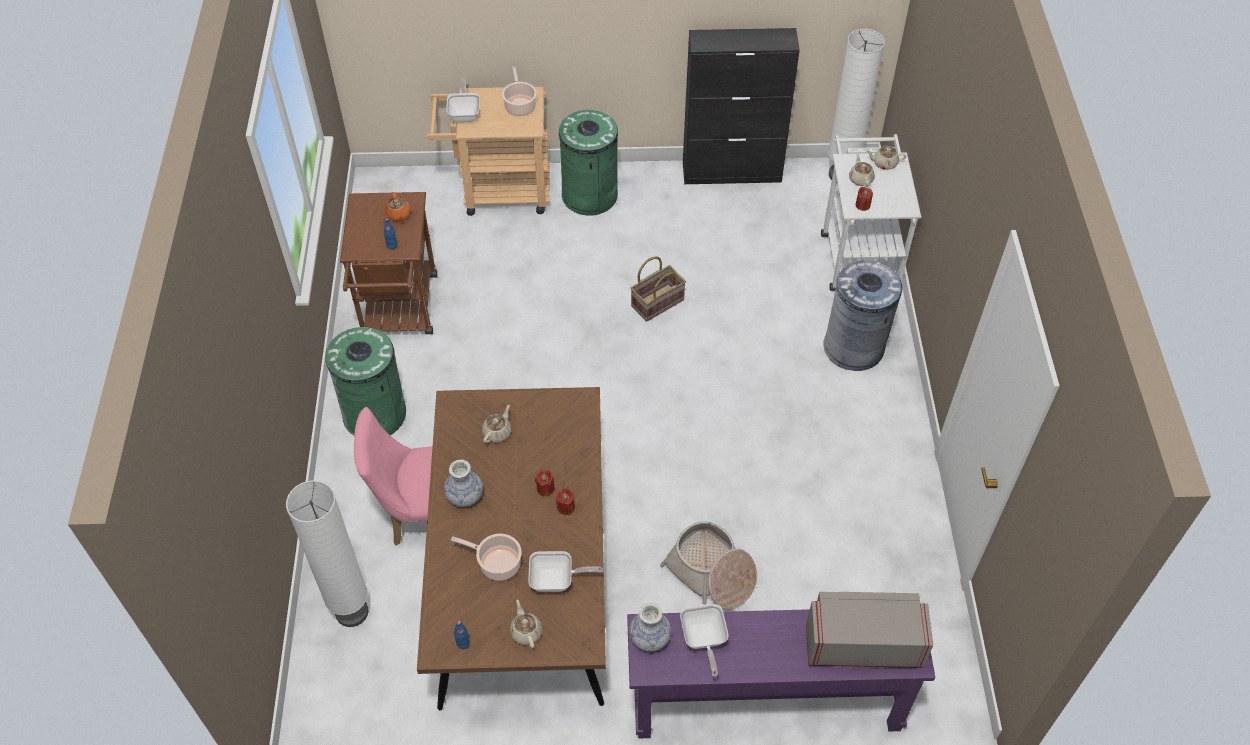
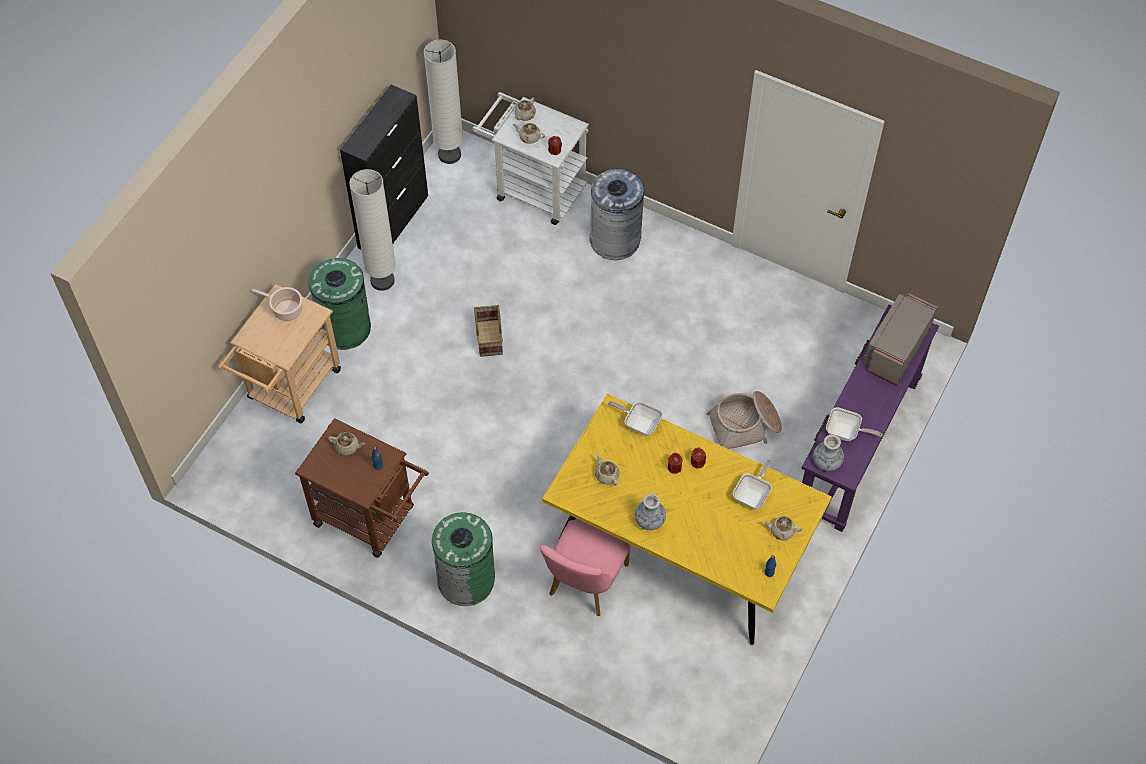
camera: 60 degrees left, 5 degrees up
white floor lamp [286,480,368,627] -> white floor lamp moved to [349,169,396,291]
orange teapot [385,192,411,221] -> beige teapot [328,432,365,455]
brown dining table [417,387,606,710] -> yellow dining table [542,394,832,645]
frying pan [446,78,480,123] -> frying pan moved to [608,401,663,436]
cooking pot [451,534,522,581] -> none

